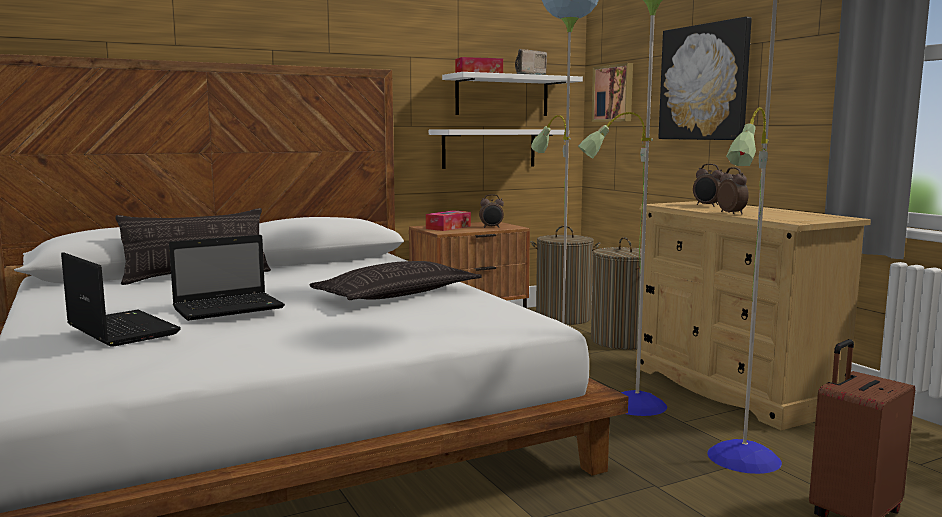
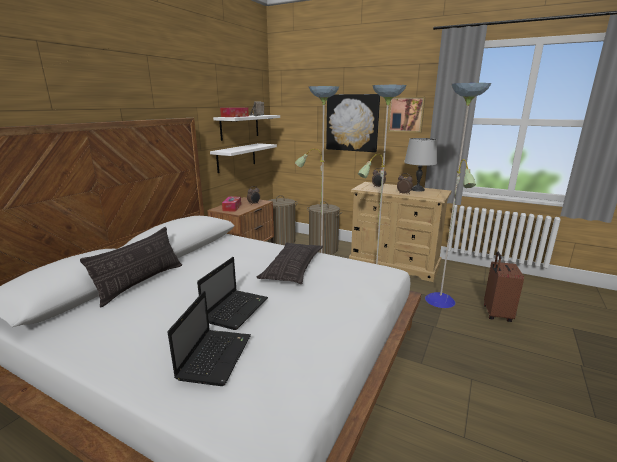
camera: 35 degrees left, 10 degrees up
laptop [61,252,181,347] -> laptop turned 90 degrees clockwise [168,291,251,386]
picture [591,63,633,122] -> picture moved to [388,97,425,133]
none -> grey table lamp [404,138,437,192]

